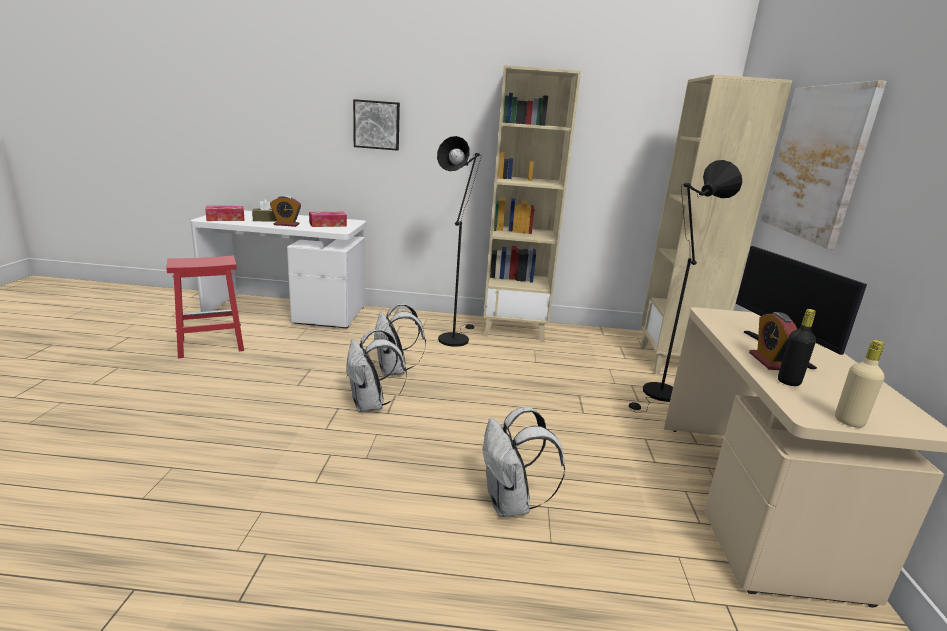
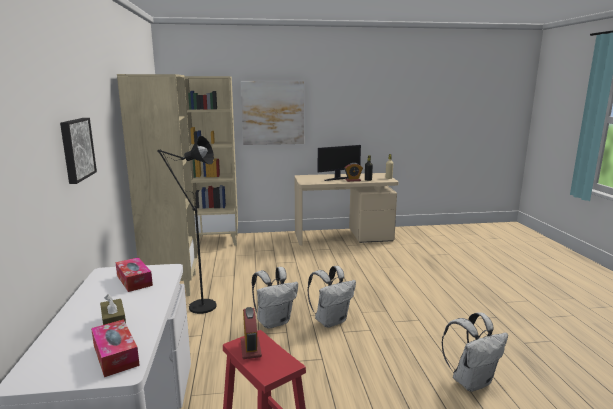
camera: 100 degrees left, 5 degrees down
alarm clock [270,196,301,227] -> alarm clock moved to [241,307,262,359]
white backpack [482,407,565,517] -> white backpack moved to [442,312,508,392]
black floor lamp [629,160,742,413] -> none

